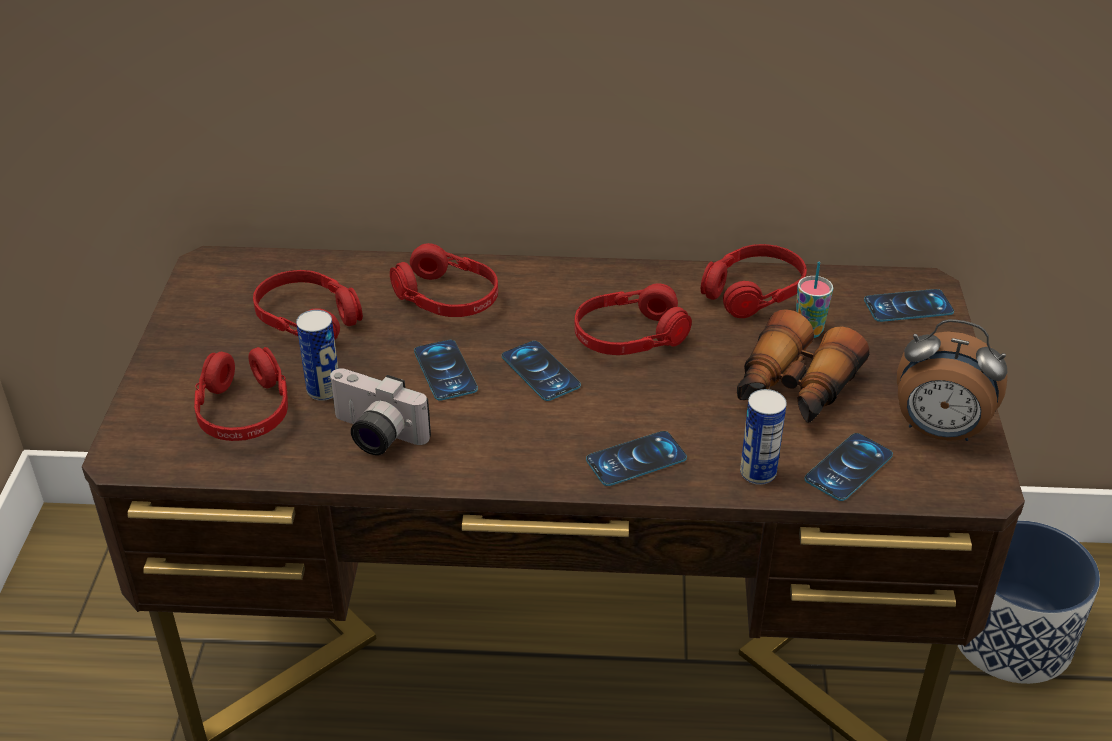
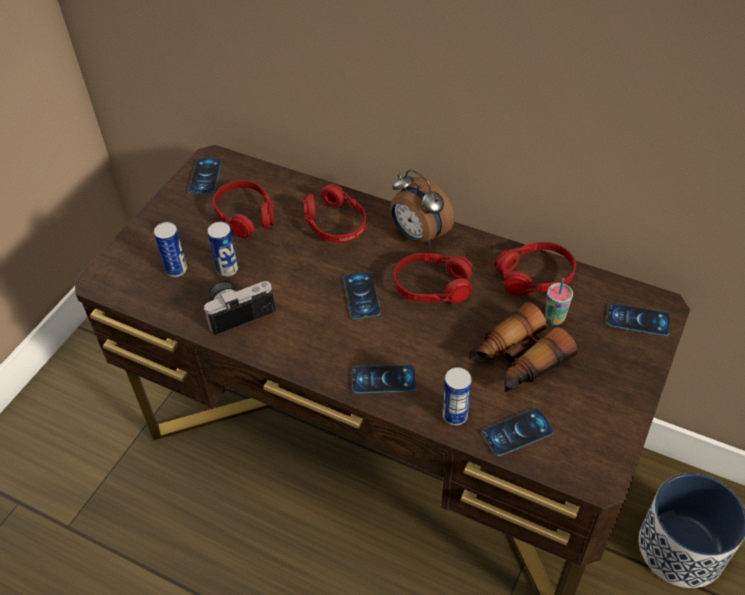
camera: 25 degrees right, 10 degrees up
red headphones [194,347,288,441] -> can [154,222,187,277]
camera [328,368,431,455] -> camera turned 105 degrees clockwise [204,281,275,335]
phone [414,340,478,401] -> phone moved to [188,158,222,194]
alarm clock [897,319,1008,441] -> alarm clock moved to [390,169,455,246]

